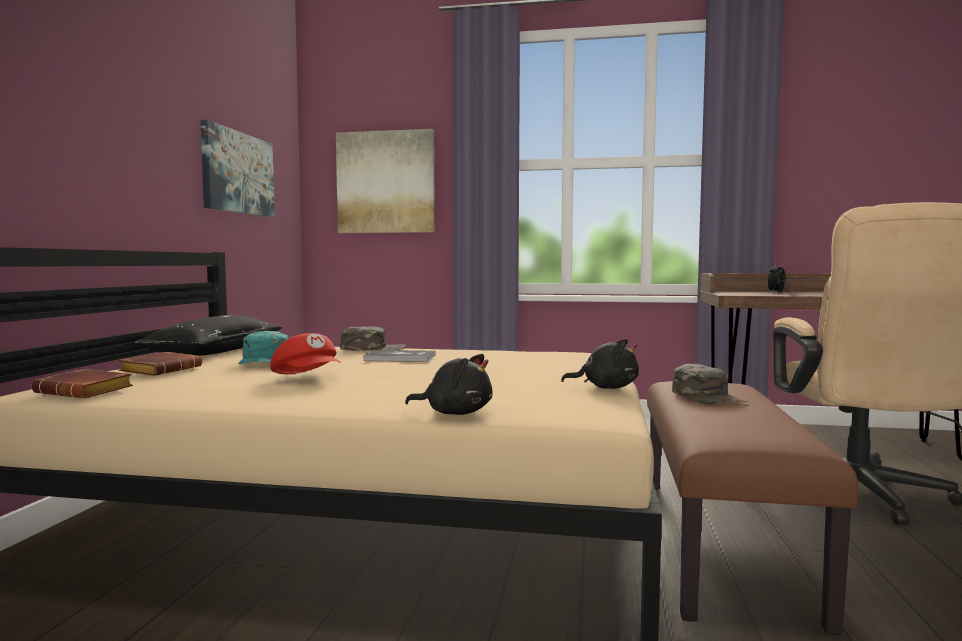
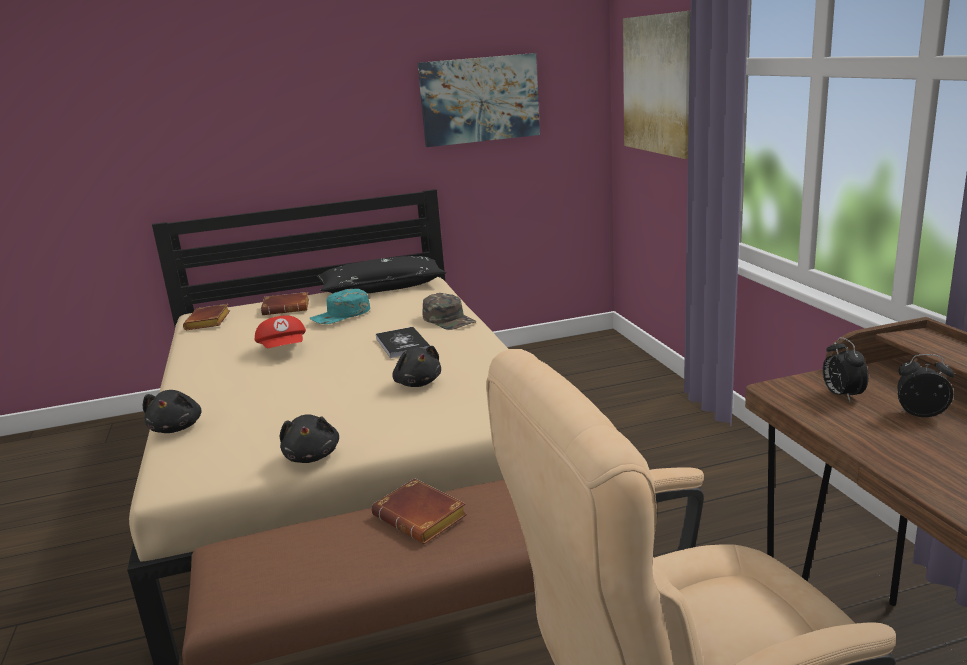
camera: 65 degrees right, 15 degrees up
red cap [270,333,341,374] -> red cap turned 45 degrees counterclockwise [255,316,306,348]
green cap [672,364,747,405] -> brown book [371,478,467,544]
none -> black plush toy [392,346,441,387]
none -> alarm clock [823,337,868,402]

